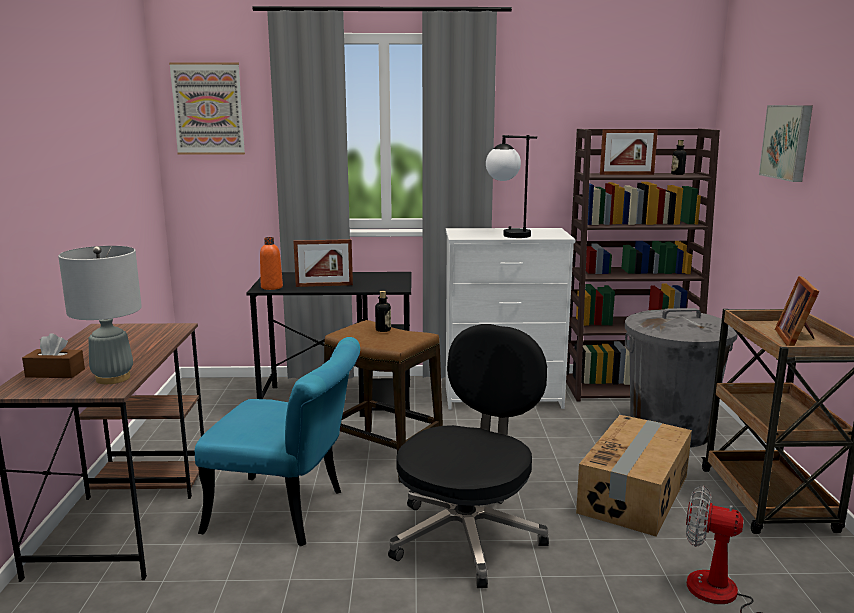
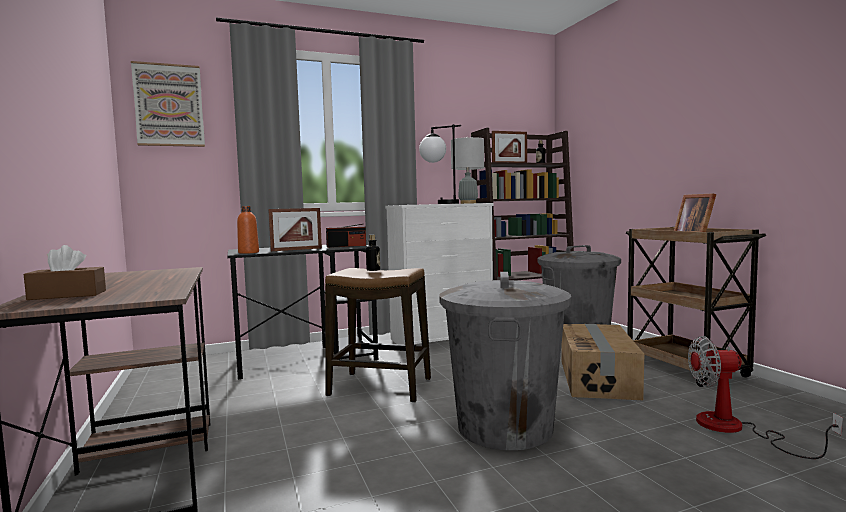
camera: 20 degrees left, 10 degrees down
grey table lamp [58,246,142,384] -> grey table lamp moved to [451,137,484,204]
turquoise chair [195,337,360,546] -> none
black office chair [388,324,549,588] -> grey trash can [439,272,571,450]
picture [759,105,813,182] -> none
none -> radio [326,224,366,248]

